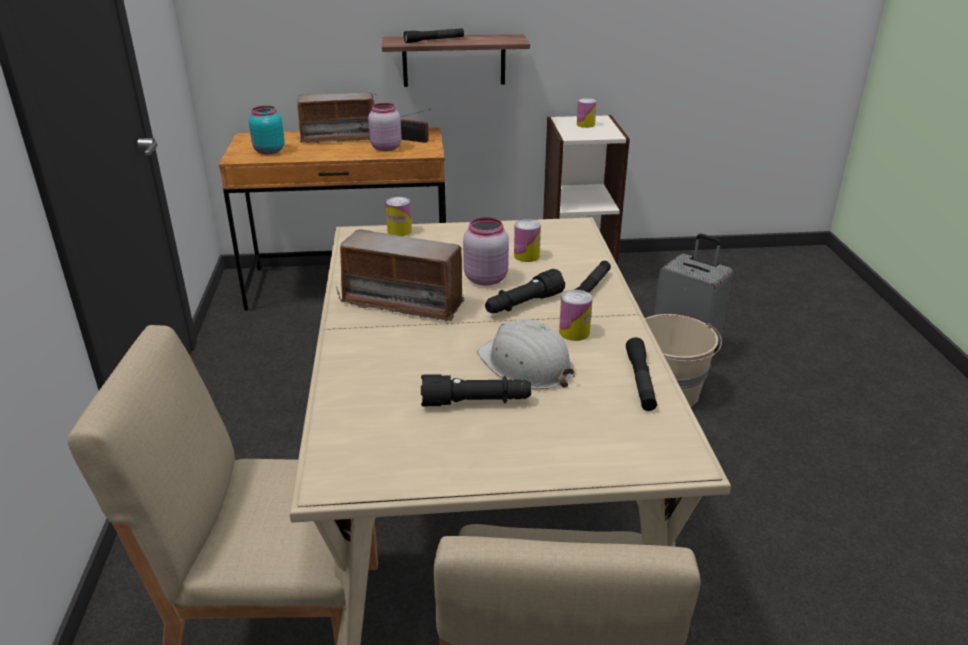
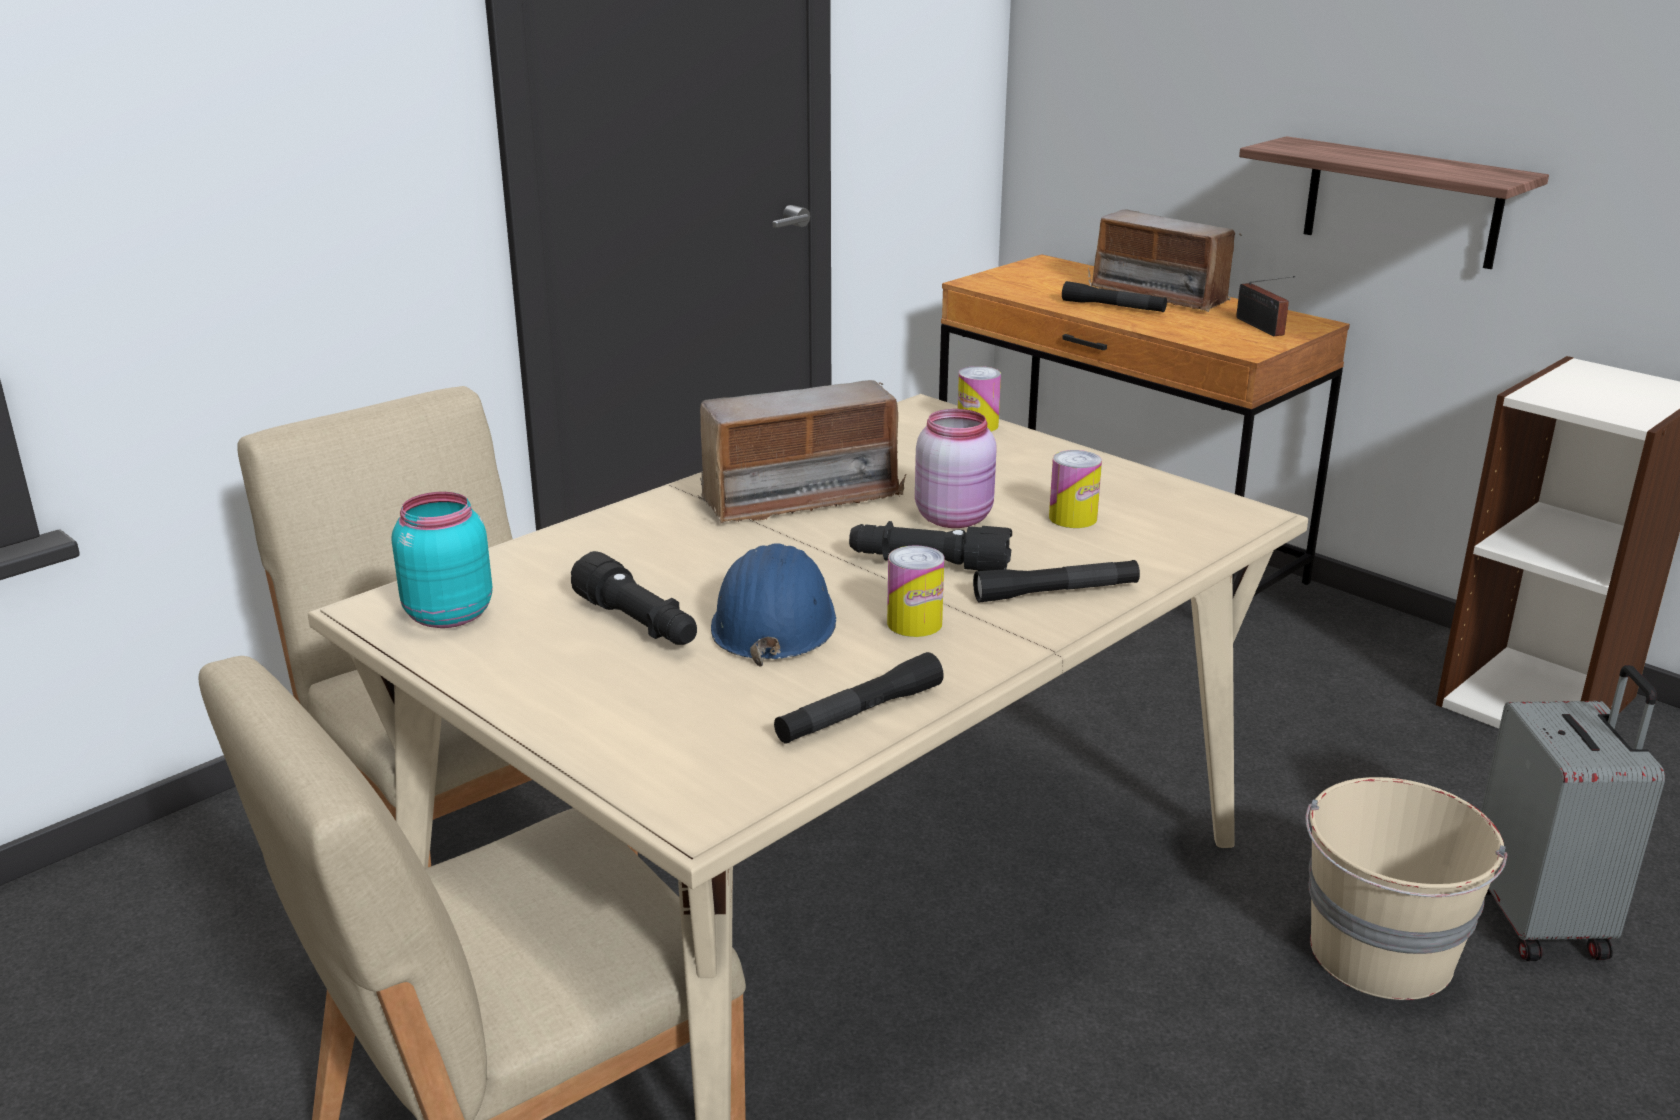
camera: 50 degrees right, 5 degrees down
turquoise jar [249,106,285,154] -> turquoise jar moved to [391,492,493,628]
radio [336,229,467,322] -> radio turned 90 degrees counterclockwise [699,380,906,524]
pink jar [368,103,402,151] -> none
black flashlight [404,28,464,43] -> black flashlight moved to [1062,281,1167,312]
white hard hat [477,320,575,389] -> blue hard hat [711,543,836,667]
can [577,98,597,128] -> none

